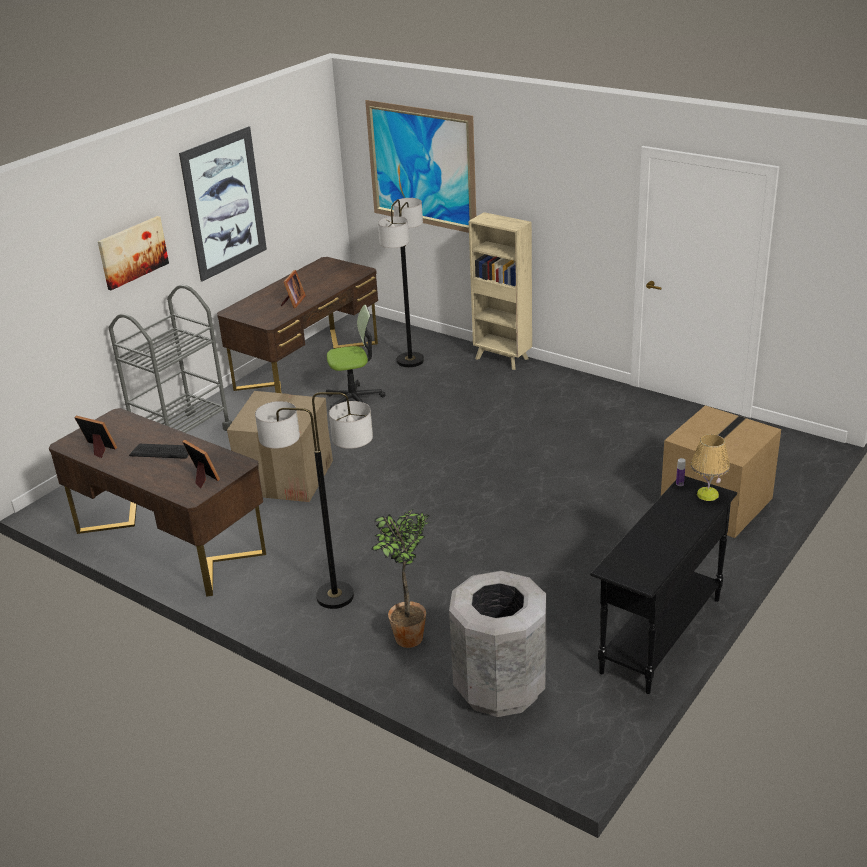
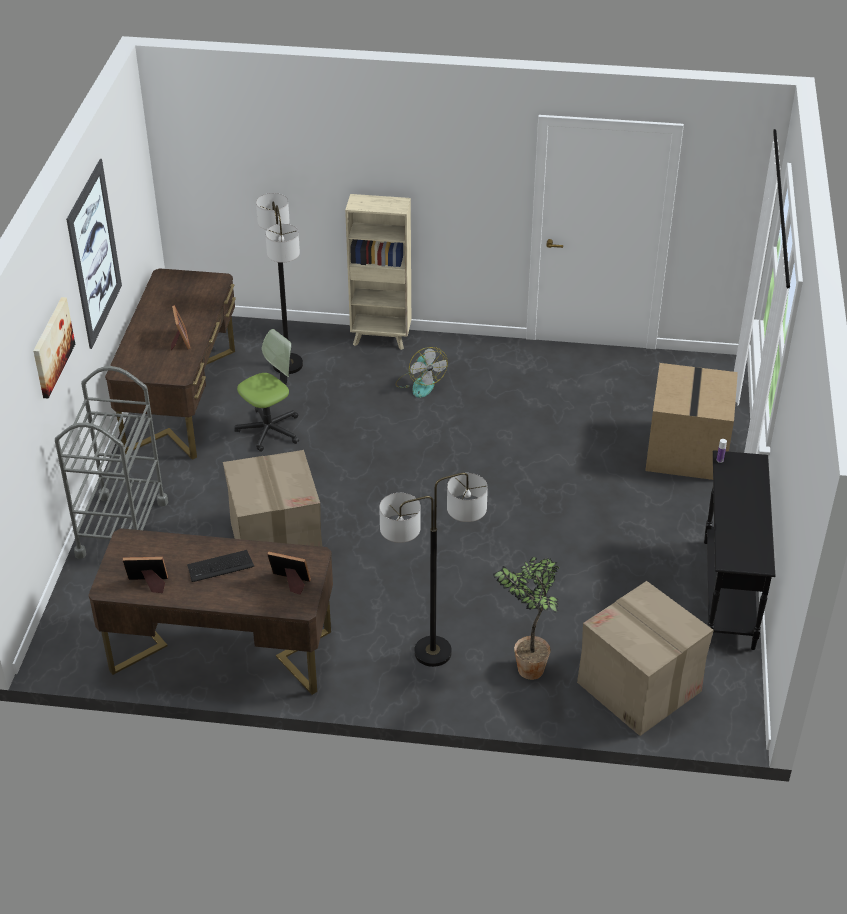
camera: 30 degrees left, 10 degrees up
picture [365,100,476,233] -> none
grey trash can [449,571,546,717] -> cardboard box [577,581,714,736]
table lamp [690,434,730,501] -> none
none -> fan [395,347,448,398]

